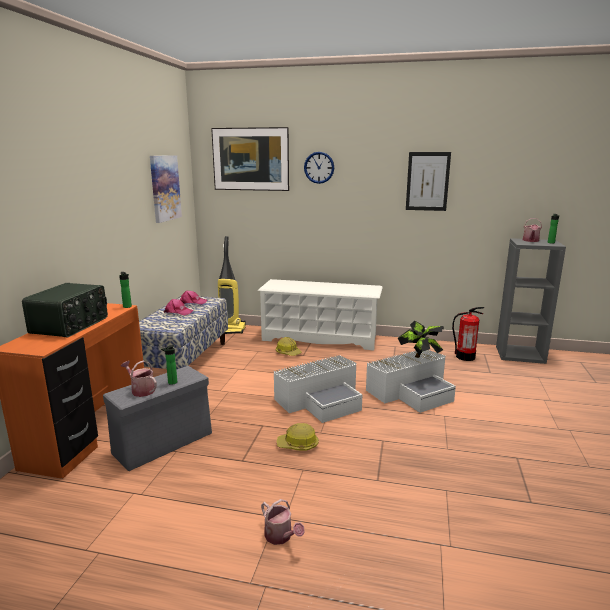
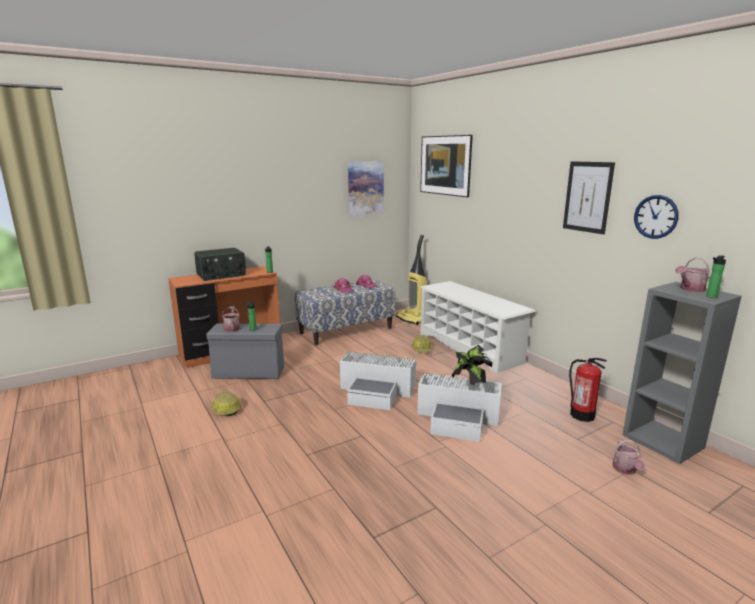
camera: 45 degrees right, 0 degrees up
watering can [261,499,305,545] -> watering can moved to [613,440,645,475]
hard hat [277,423,319,450] -> hard hat moved to [210,392,241,416]
wall clock [304,152,334,184] -> wall clock moved to [634,195,679,239]

